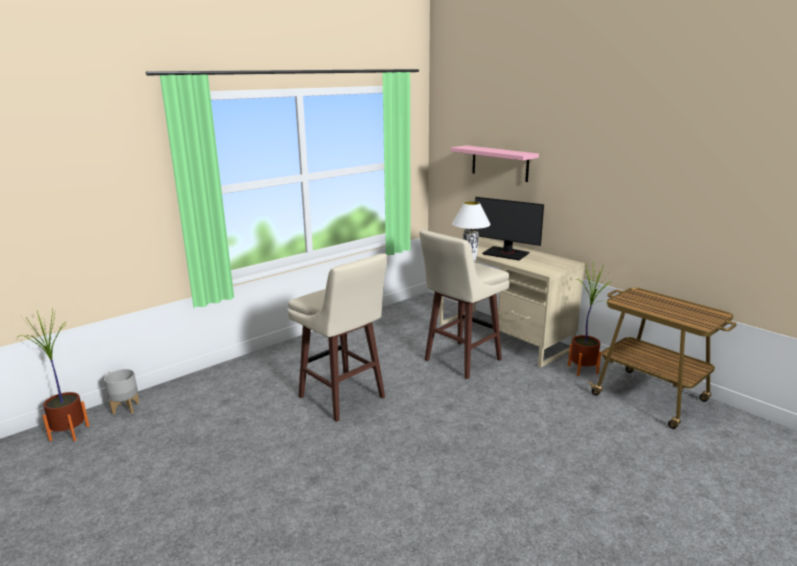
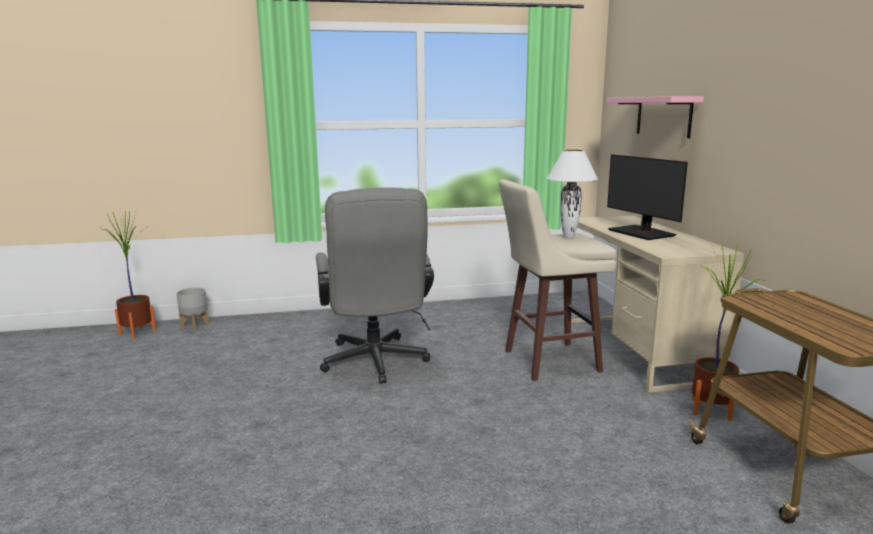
camera: 30 degrees right, 5 degrees down
beige stool [288,253,388,422] -> grey office chair [316,187,434,384]

